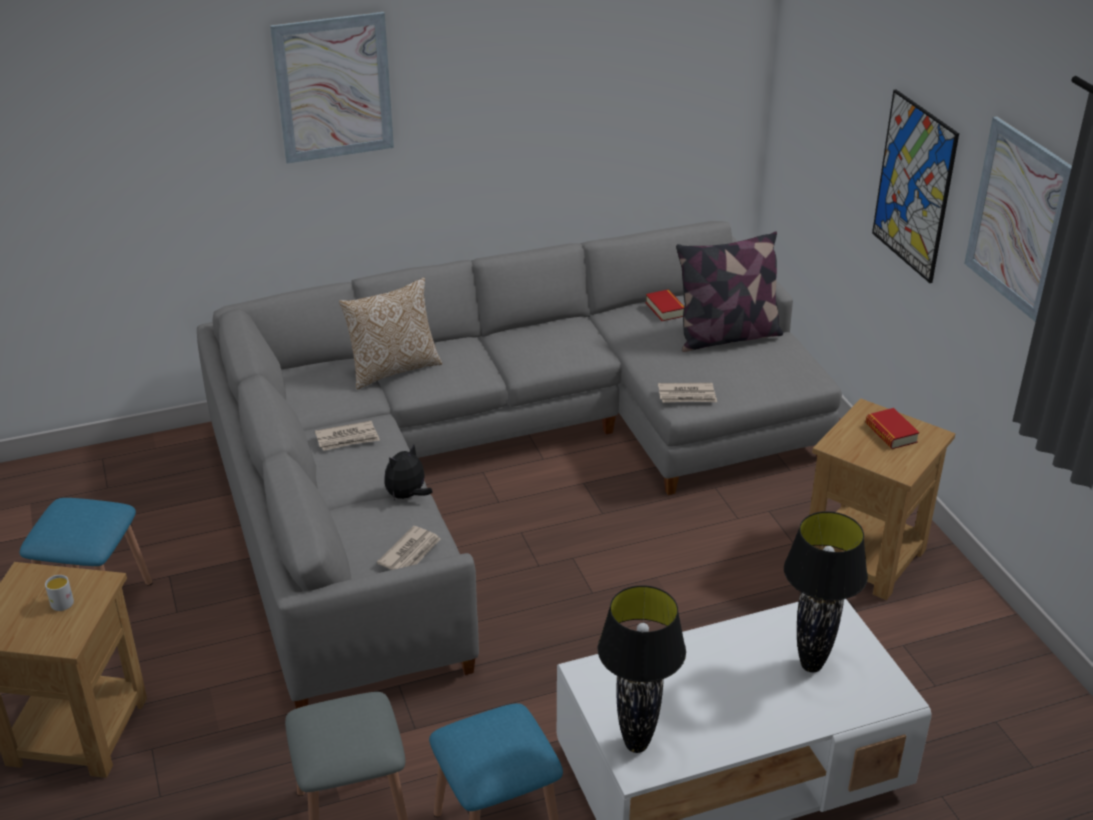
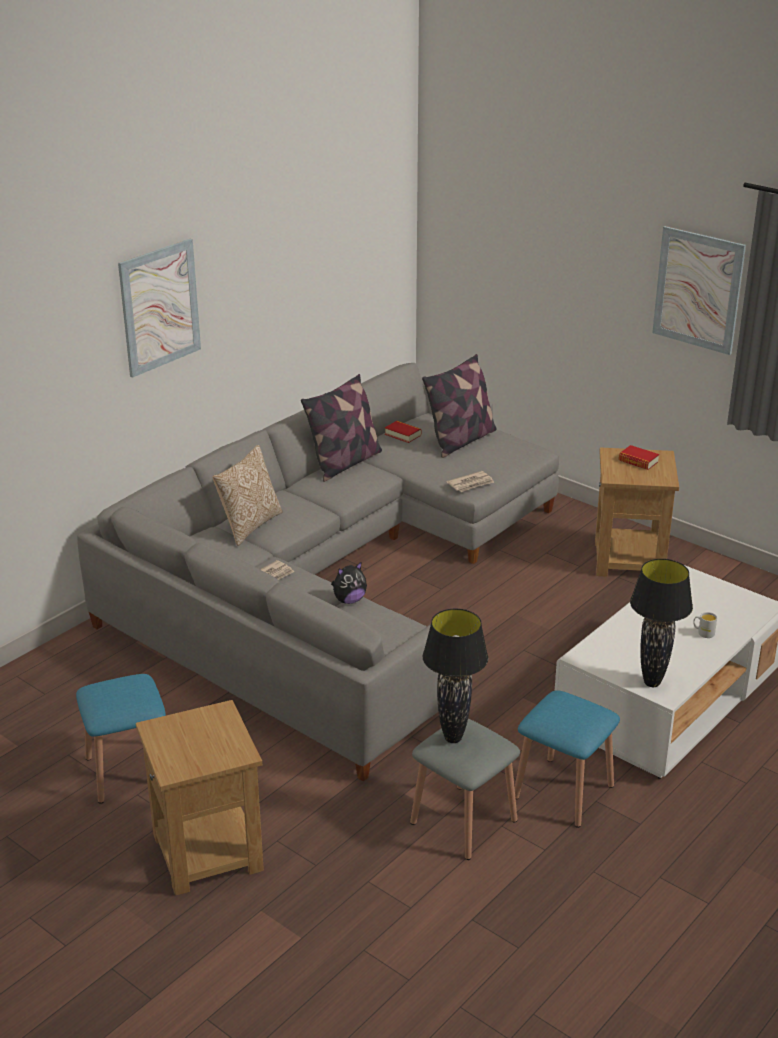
camera: 30 degrees left, 5 degrees down
white mug [45,575,74,611] -> white mug moved to [693,612,717,638]
newspaper [377,526,441,570] -> none
plush toy [384,444,433,500] -> plush toy turned 135 degrees counterclockwise [331,561,367,604]
black table lamp [784,511,868,672] -> black table lamp moved to [423,609,488,743]
picture [872,89,959,283] -> none
none -> pillow [301,374,382,482]

